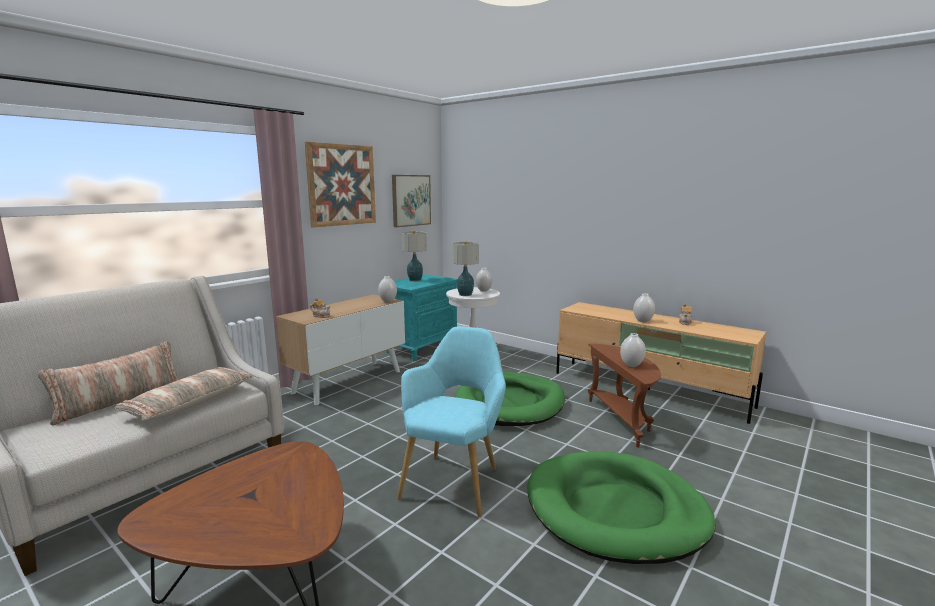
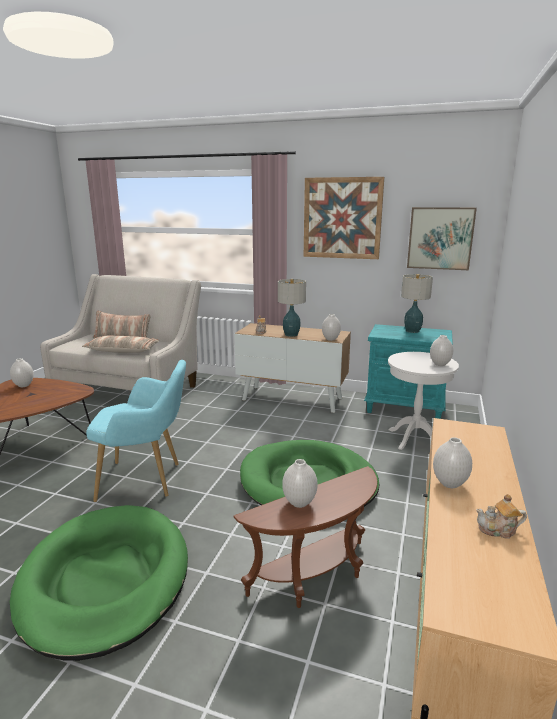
camera: 70 degrees right, 5 degrees up
table lamp [452,241,479,296] -> table lamp moved to [278,279,306,337]
none -> white vase [10,358,34,387]

